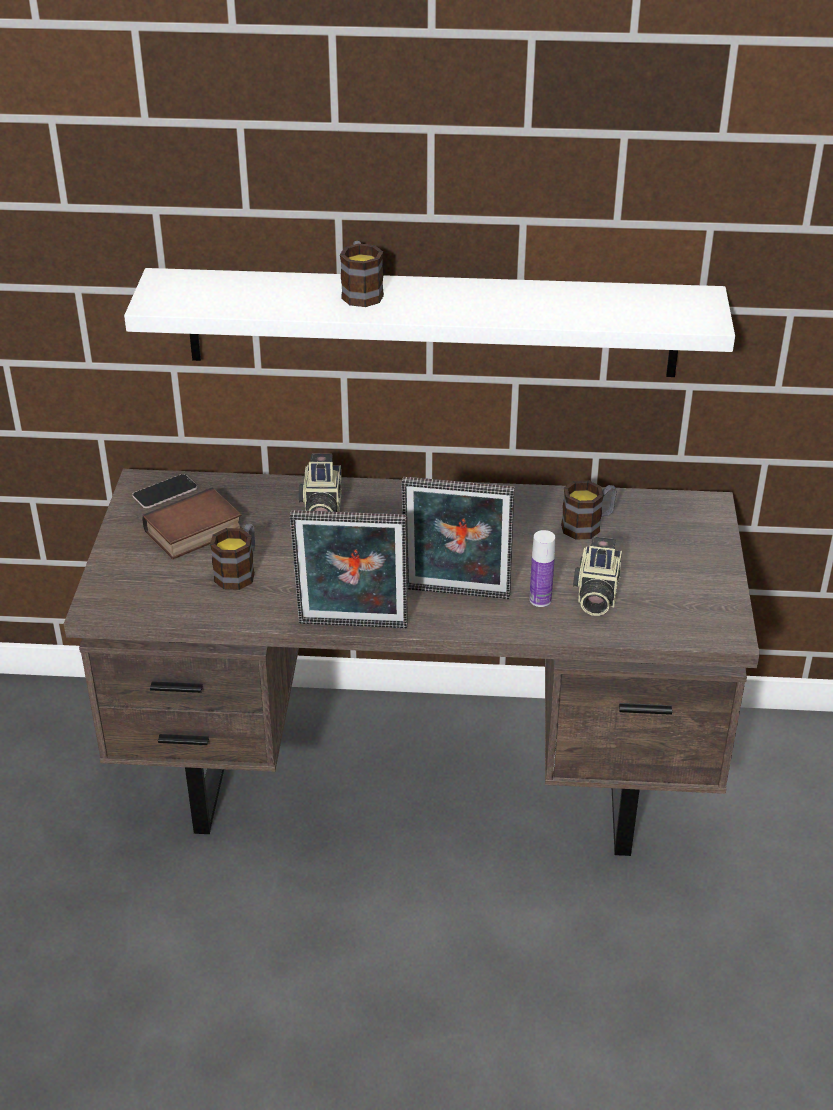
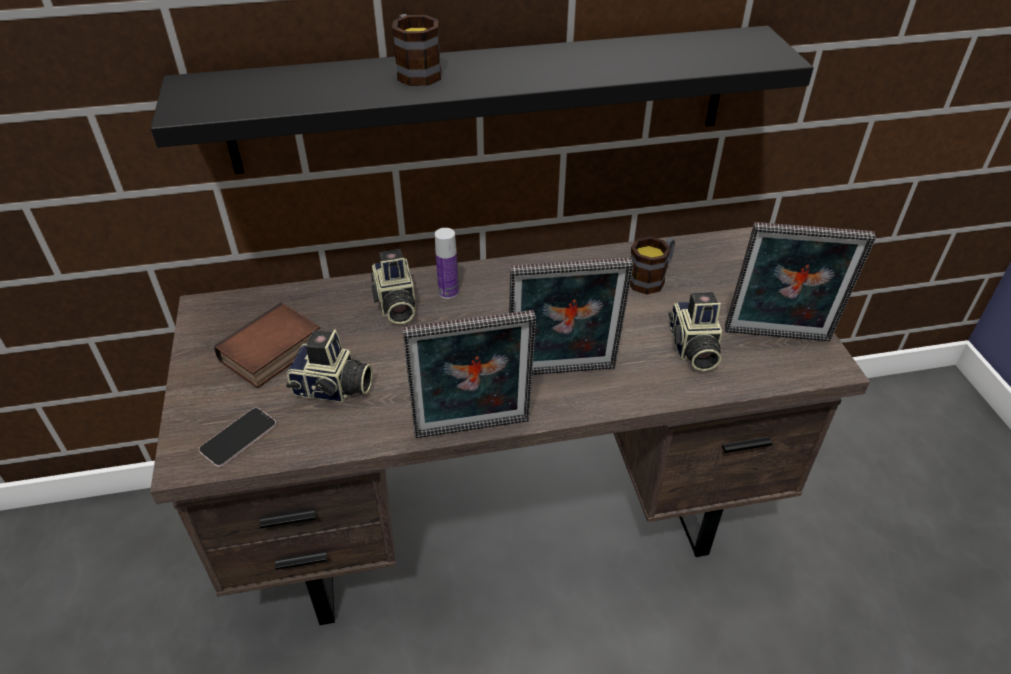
camera: 15 degrees left, 5 degrees up
white shelf [124,268,735,377] -> black shelf [151,26,814,174]
phone [132,474,197,509] -> phone moved to [199,408,276,467]
mug [210,524,255,590] -> camera [286,330,373,402]
bottle [529,530,555,607] -> bottle moved to [435,228,459,299]
none -> picture frame [725,222,876,341]

